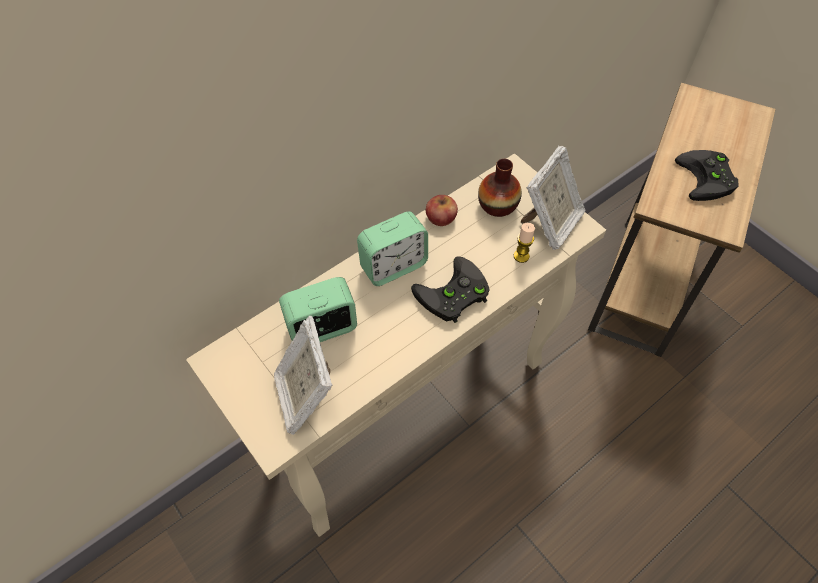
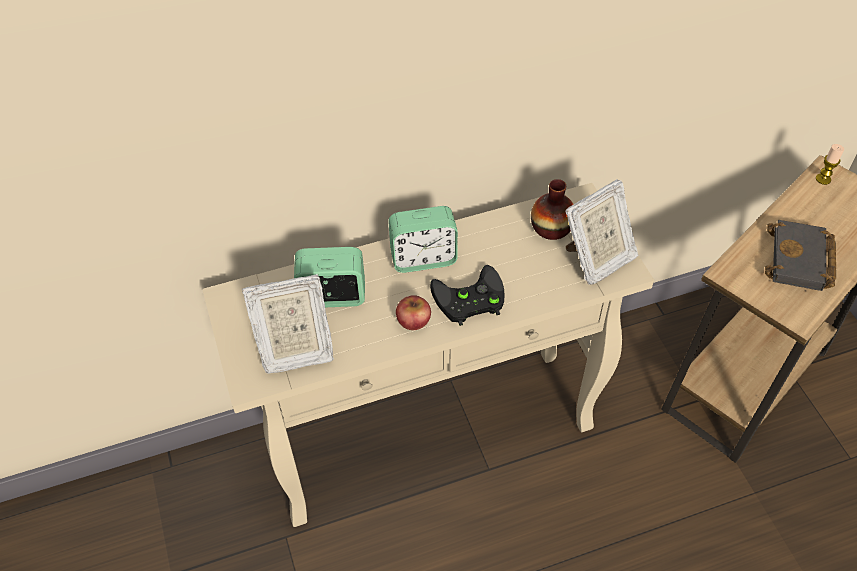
camera: 20 degrees right, 5 degrees down
picture frame [274,316,332,435] -> picture frame turned 105 degrees counterclockwise [242,274,334,373]
apple [426,195,458,226] -> apple moved to [396,295,431,330]
candle [514,223,535,263] -> candle moved to [816,144,844,185]
black game controller [675,150,739,201] -> black book [765,220,836,291]

